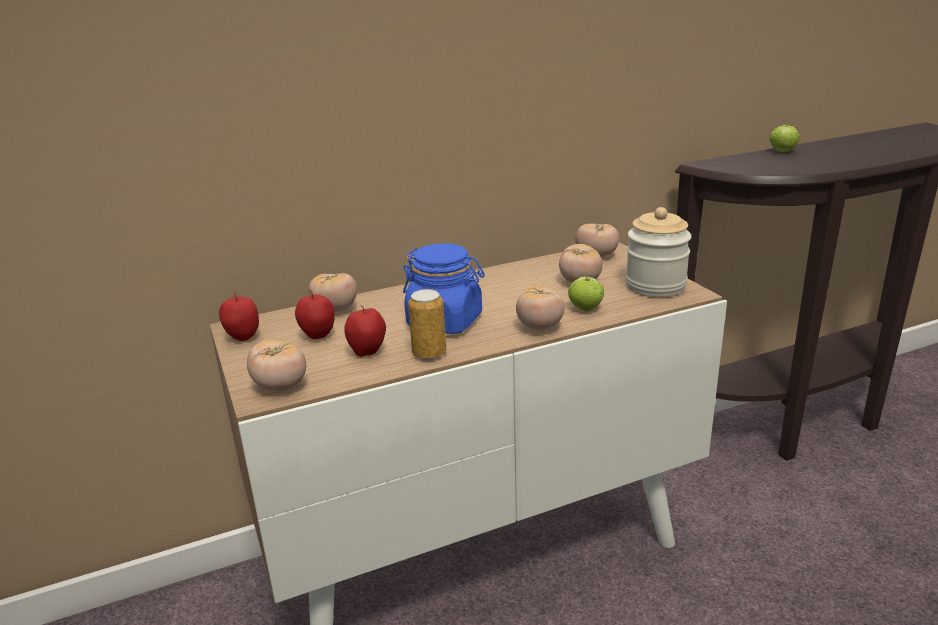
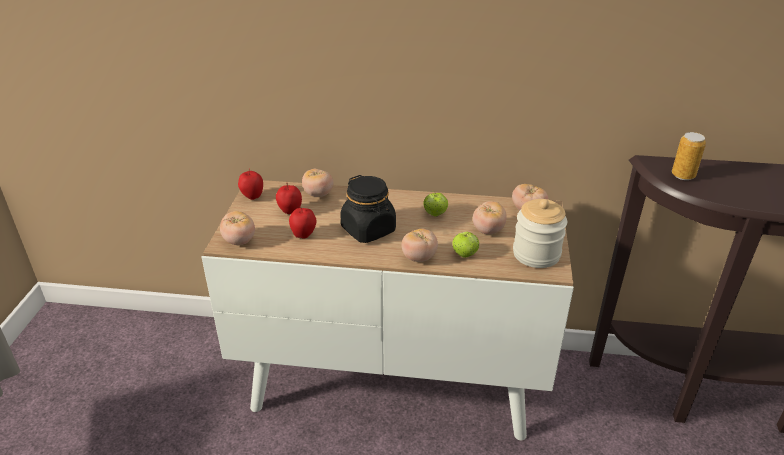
camera: 30 degrees right, 10 degrees up
blue jar [403,243,485,334] -> black jar [340,175,396,243]
can [408,289,446,360] -> can moved to [672,132,706,180]
apple [770,121,800,153] -> apple moved to [424,190,448,216]

